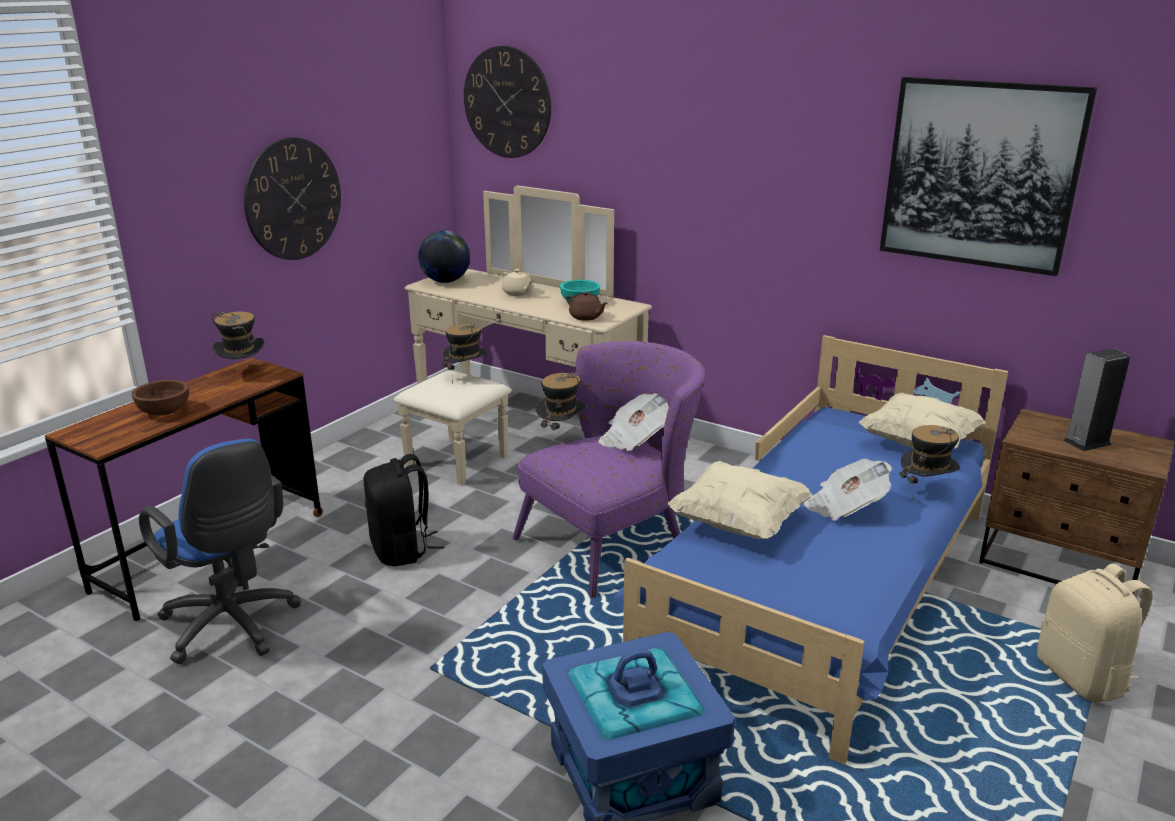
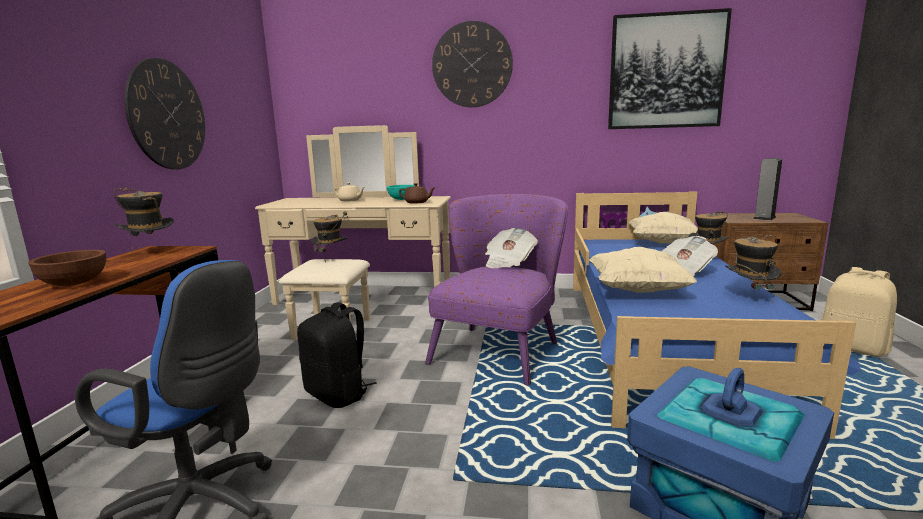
camera: 25 degrees left, 10 degrees down
globe [418,230,470,283] -> none
wall clock [464,45,551,158] -> wall clock moved to [432,21,513,107]
hat [536,373,587,446] -> hat moved to [725,235,782,305]

